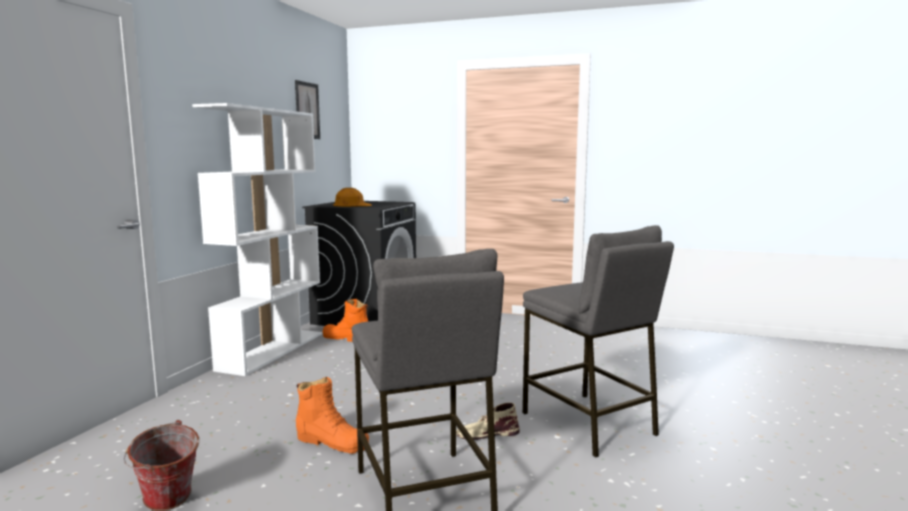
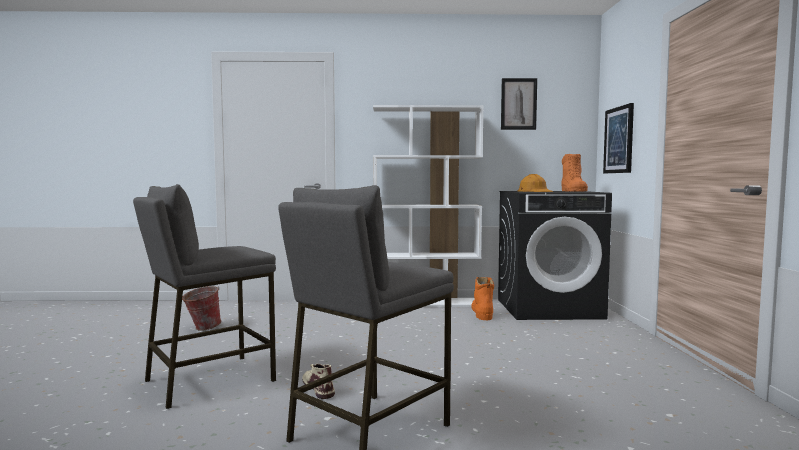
camera: 70 degrees right, 5 degrees down
orange boot [296,377,369,454] -> orange boot moved to [561,154,588,191]
none -> picture [603,103,634,173]

